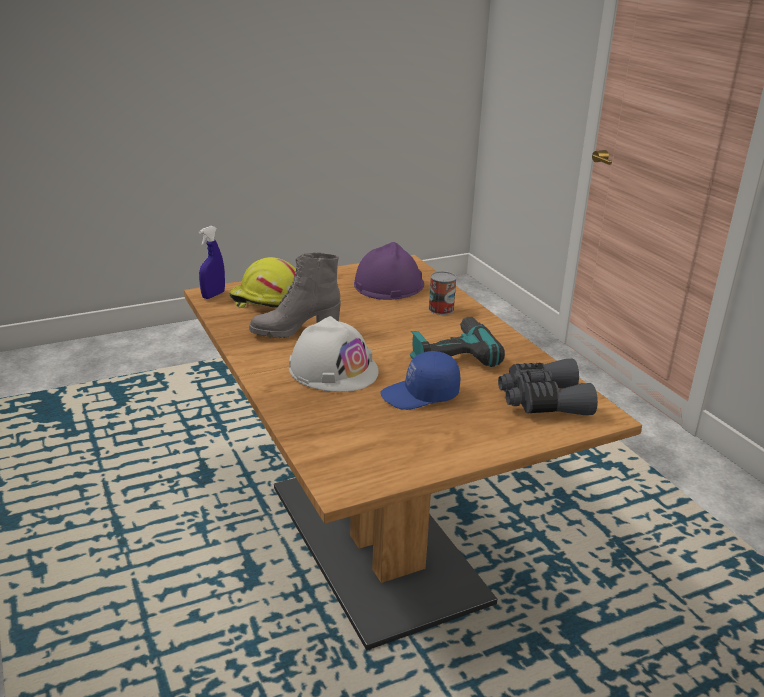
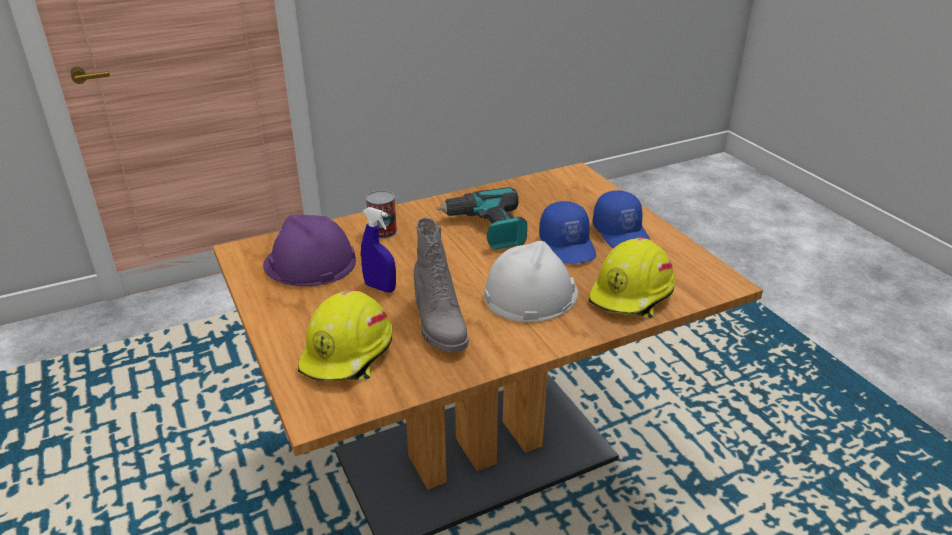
camera: 90 degrees left, 5 degrees up
blue spray bottle [199,226,225,299] -> blue spray bottle moved to [361,207,396,293]
grey binoculars [498,358,598,415] -> none
none -> yellow hard hat [588,238,676,318]
none -> blue cap [593,190,650,248]

